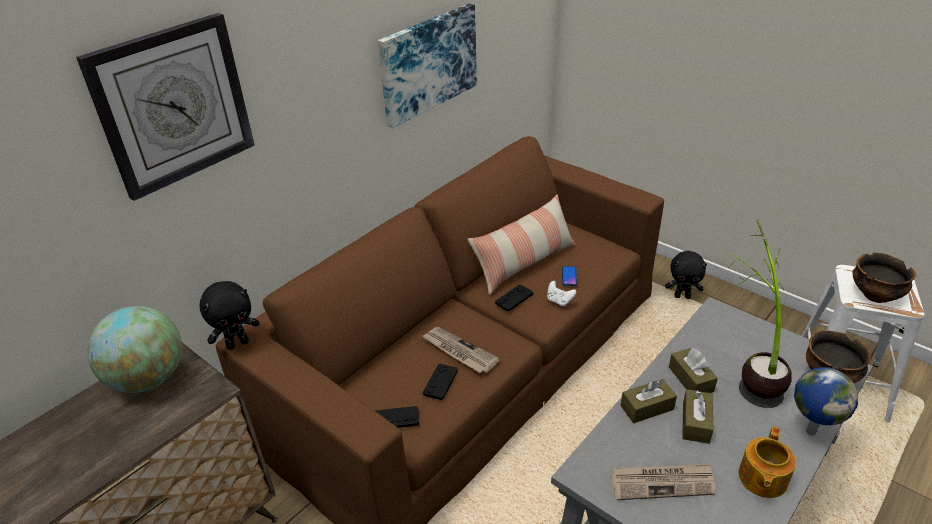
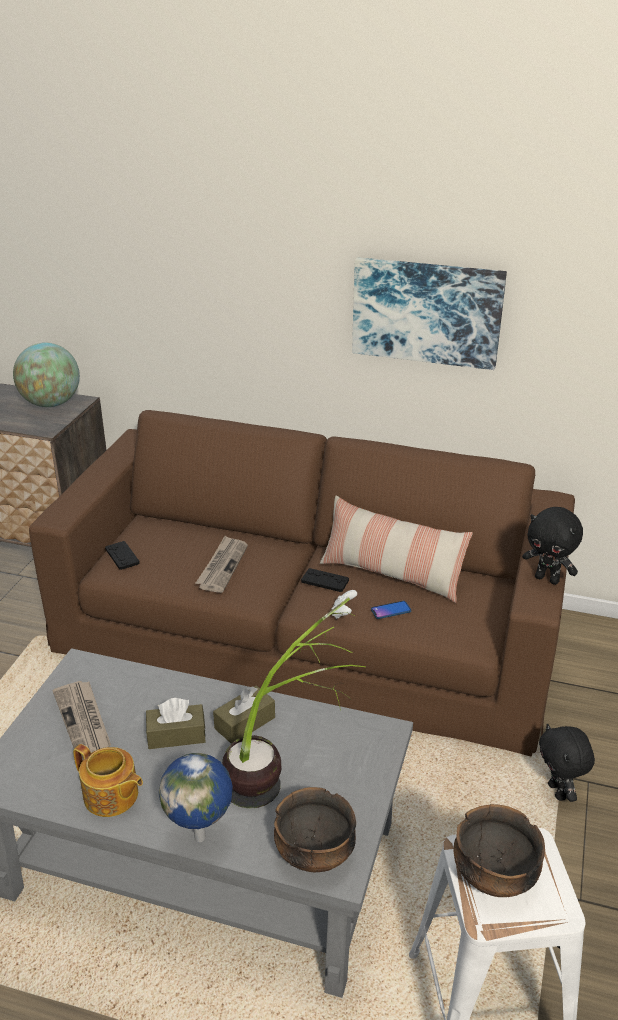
camera: 65 degrees right, 5 degrees down
wall clock [76,13,255,201] -> none
black plush toy [200,281,260,350] -> black plush toy moved to [522,507,583,585]
black game controller [423,364,458,400] -> none
brown tissue box [620,379,677,423] -> none
teapot [739,427,796,498] -> teapot turned 150 degrees counterclockwise [73,744,143,817]

